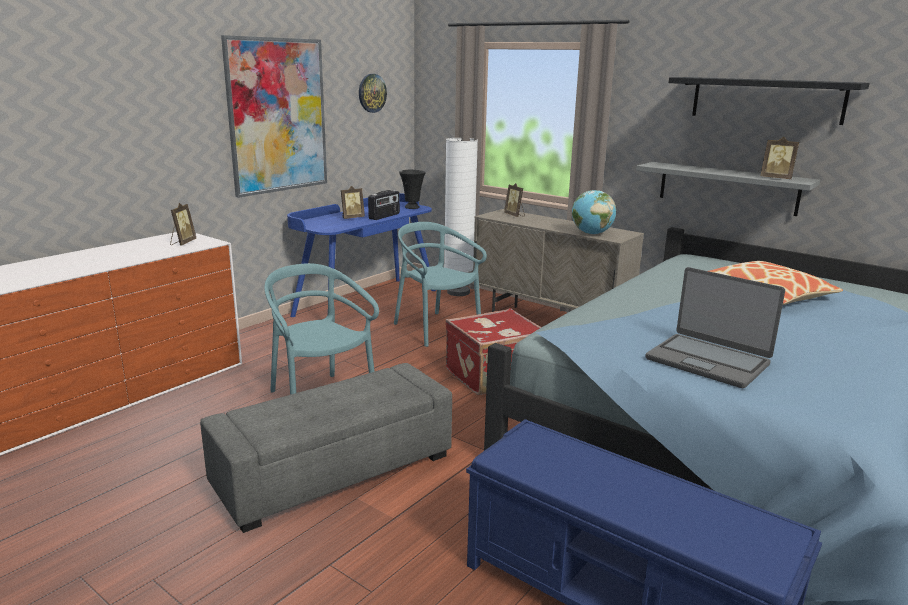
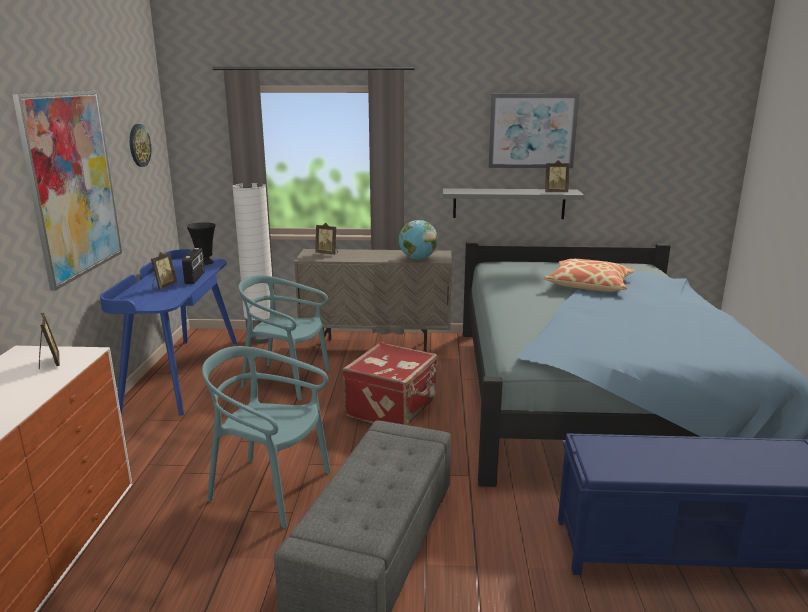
camera: 35 degrees left, 0 degrees up
laptop [645,267,785,388] -> none
black shelf [669,77,870,125] -> picture [488,94,579,169]

